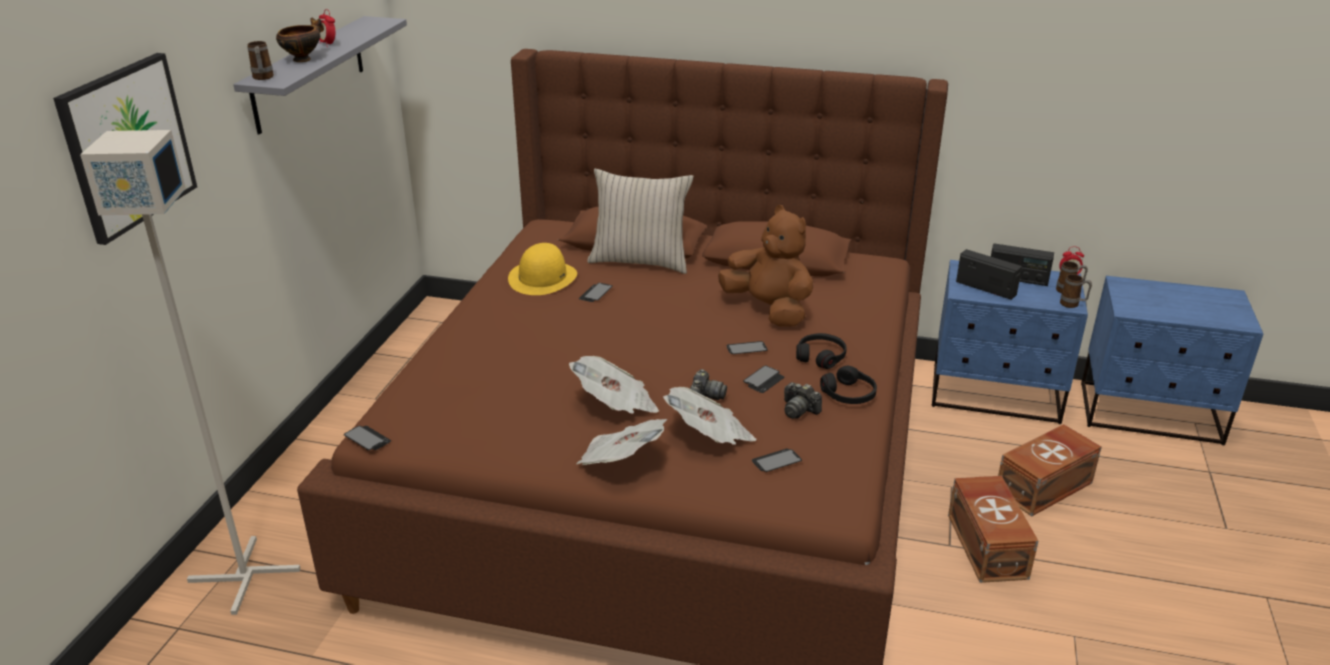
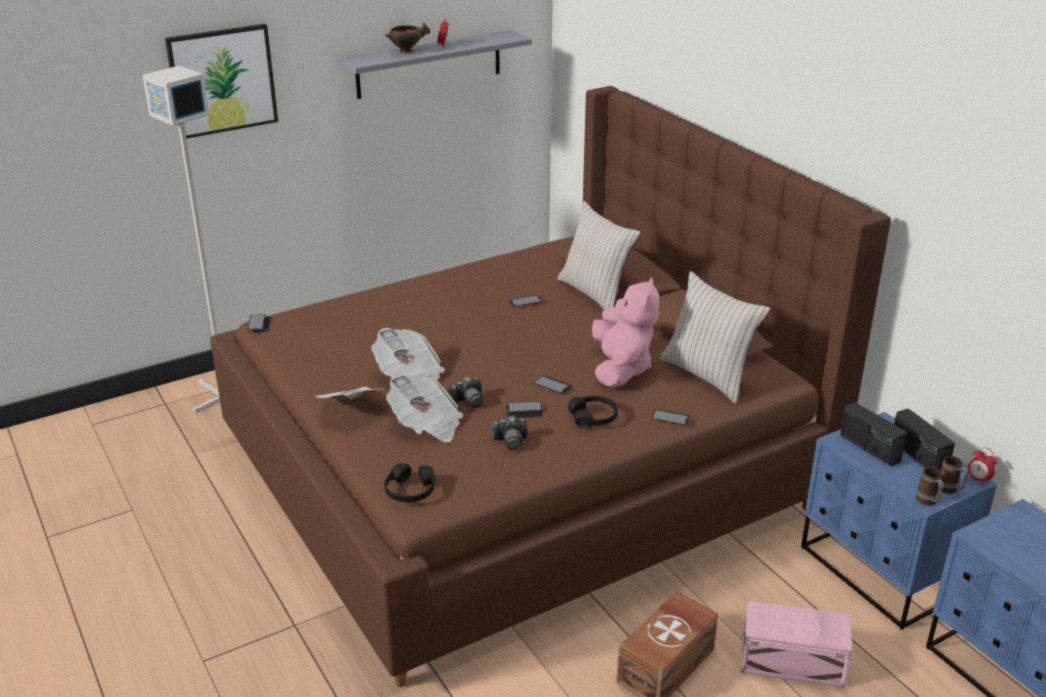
camera: 45 degrees right, 0 degrees up
mug [247,41,274,80] -> none
yellow hat [508,243,577,295] -> none
brown plush toy [718,205,813,327] -> pink plush toy [592,278,660,388]
phone [752,449,802,472] -> phone moved to [652,409,690,425]
camera [784,382,822,419] -> camera turned 90 degrees counterclockwise [490,416,527,450]
black headphones [820,366,877,404] -> black headphones moved to [384,463,435,502]
radio [956,249,1022,300] -> radio turned 150 degrees clockwise [840,402,907,466]
brown storage box [998,424,1102,516] -> pink storage box [741,601,852,688]
none -> beige pillow [660,271,770,404]

